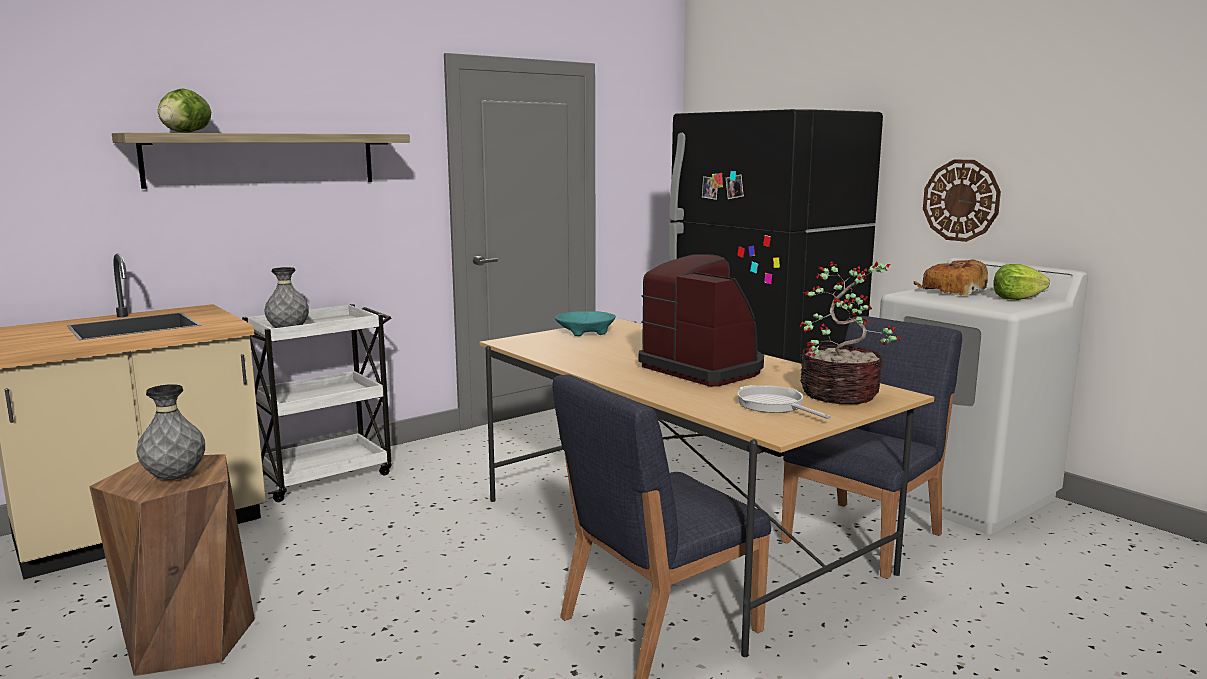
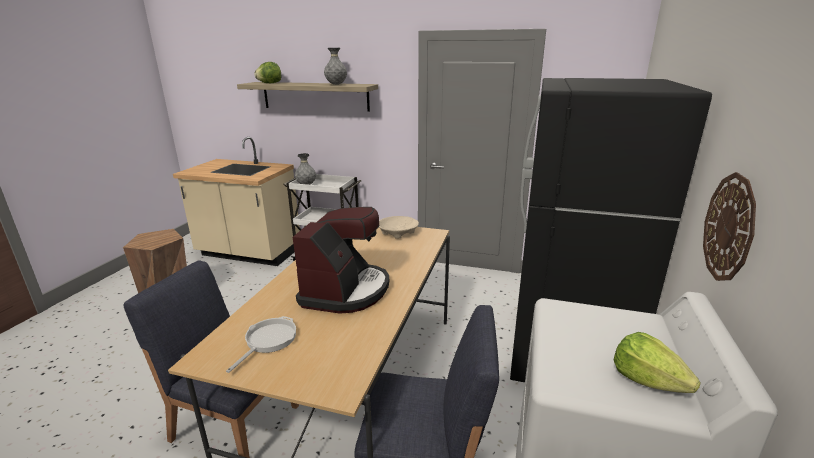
camera: 55 degrees right, 10 degrees up
grey vase [136,384,205,480] -> grey vase moved to [324,48,347,85]
turquoise bowl [555,311,616,336] -> beige bowl [379,216,419,239]
potted plant [800,261,901,404] -> none
bread [914,260,988,295] -> none

